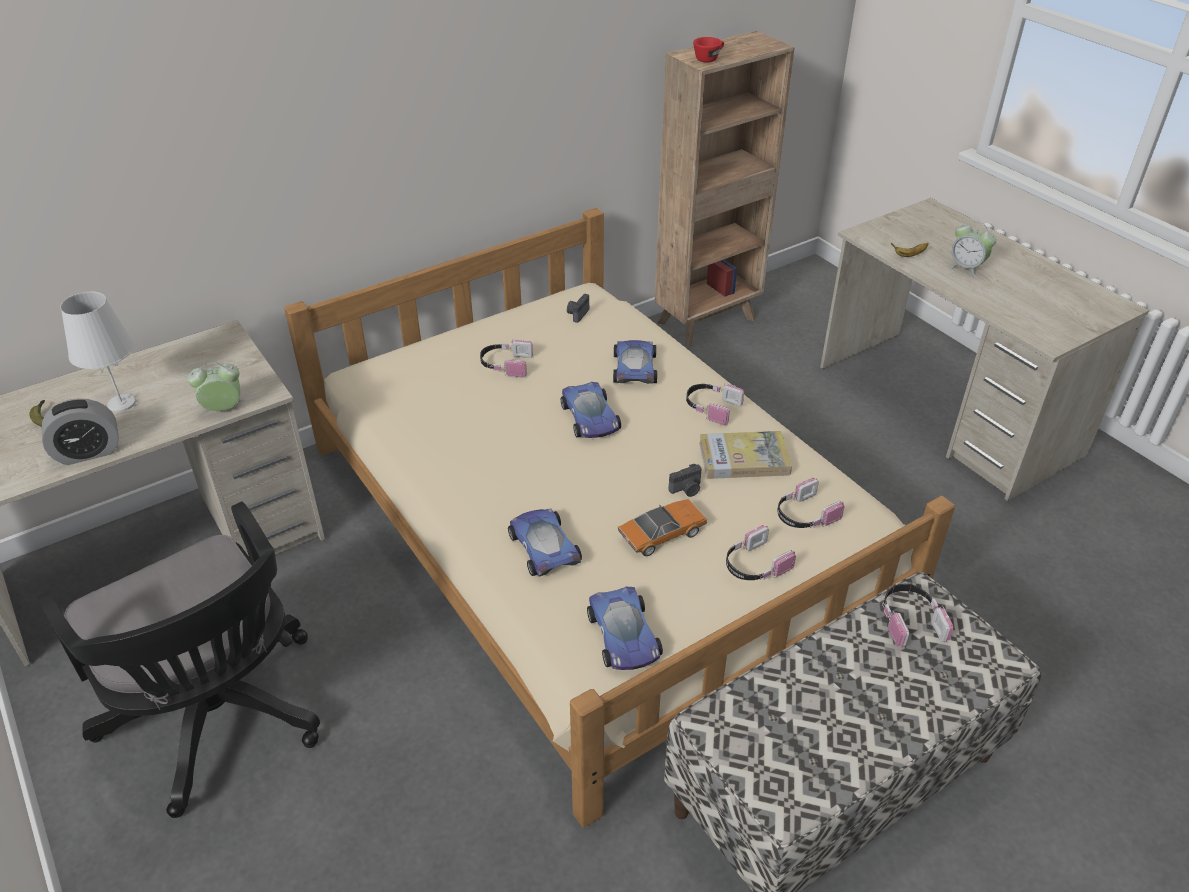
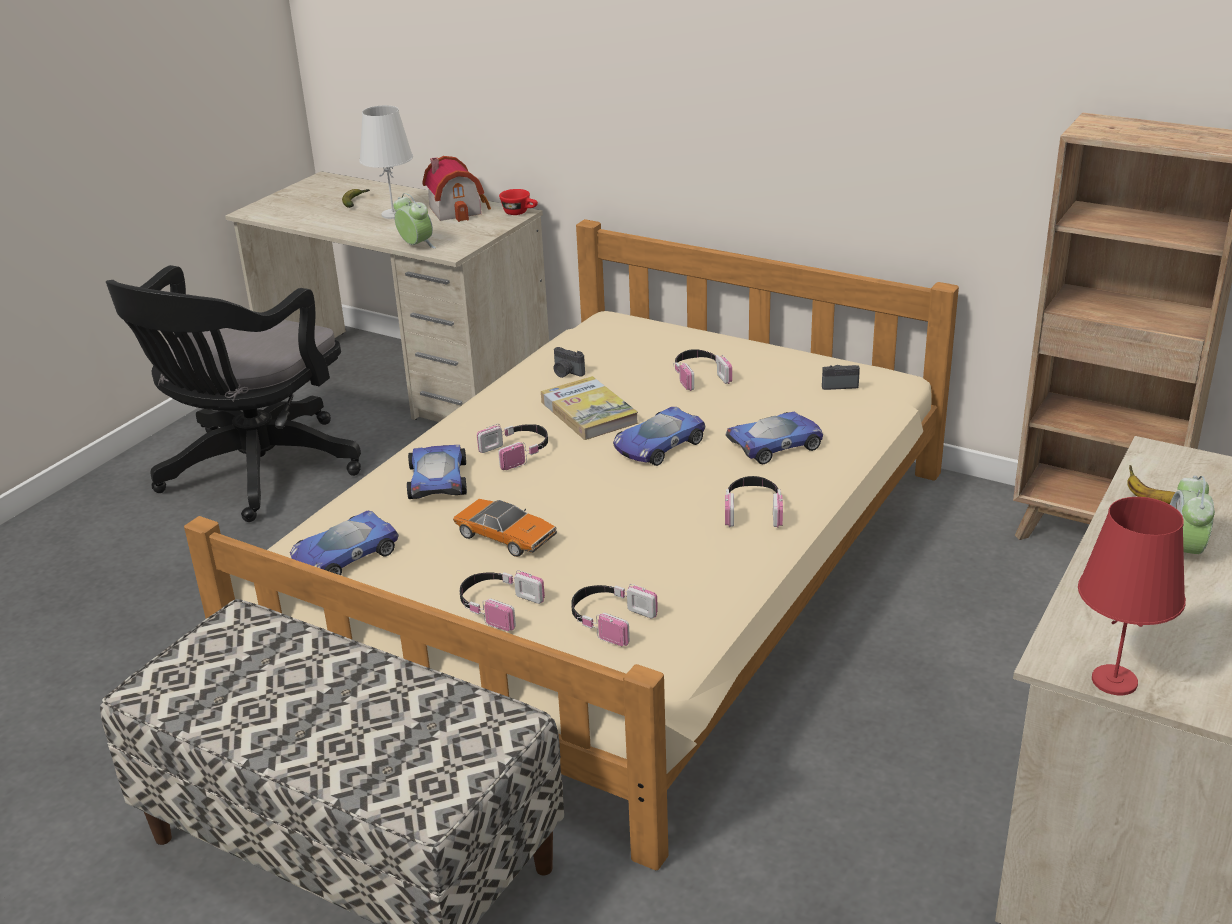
camera: 65 degrees right, 10 degrees down
alarm clock [42,398,119,465] -> none
toy car [508,509,582,577] -> toy car turned 45 degrees counterclockwise [407,445,467,499]
camera [668,464,702,497] -> camera moved to [554,347,585,378]
red cup [693,37,724,63] -> red cup moved to [499,189,538,215]
book [699,431,792,479] -> book moved to [541,376,638,440]
headphones [882,584,954,648] -> headphones moved to [477,424,548,470]
none -> toy house [422,156,491,222]
none -> red table lamp [1078,497,1186,695]

